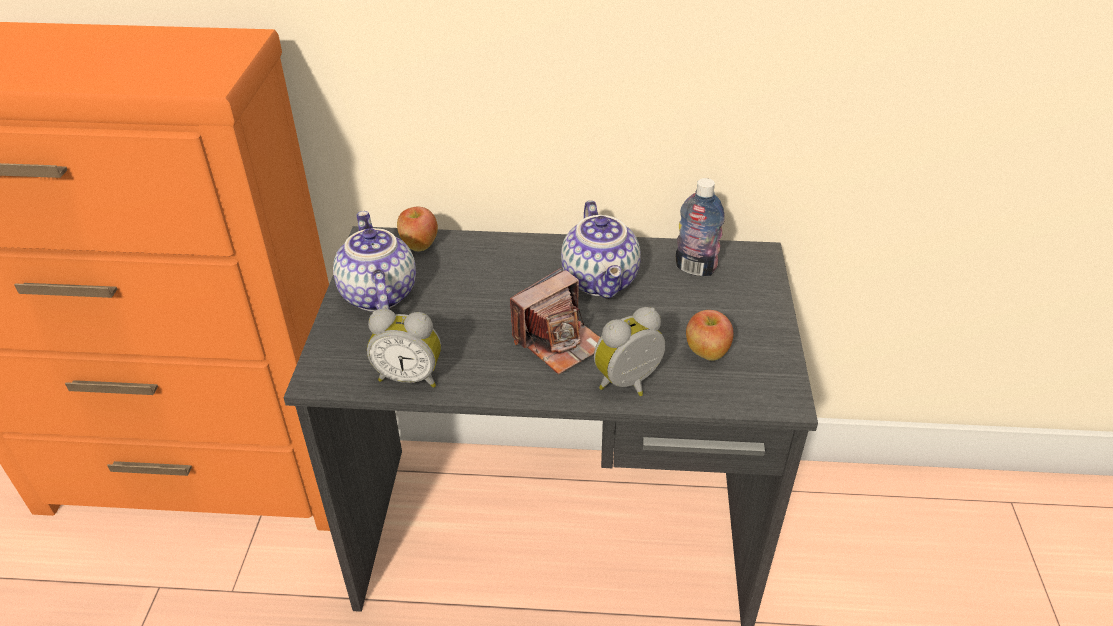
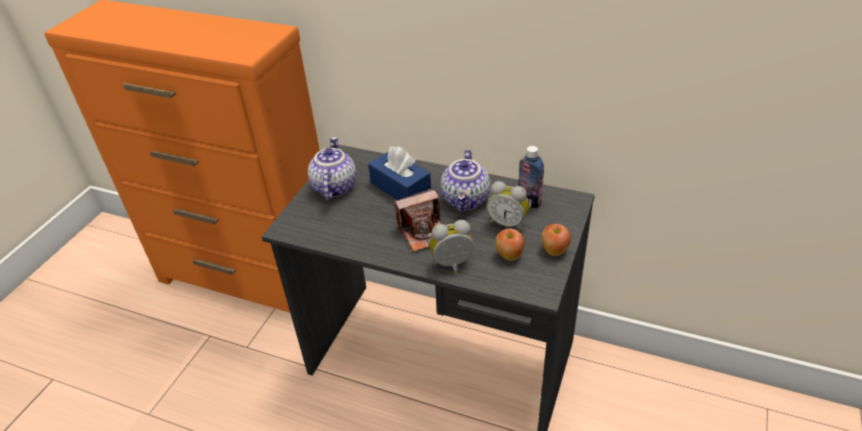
camera: 20 degrees right, 0 degrees up
alarm clock [367,308,441,388] -> alarm clock moved to [487,181,529,232]
apple [397,207,438,251] -> apple moved to [542,224,571,256]
none -> blue tissue box [368,146,431,200]

